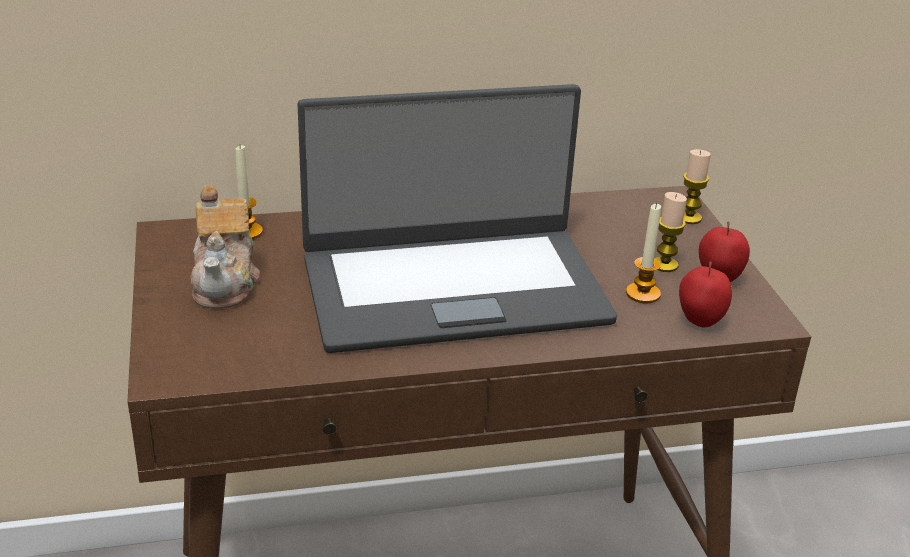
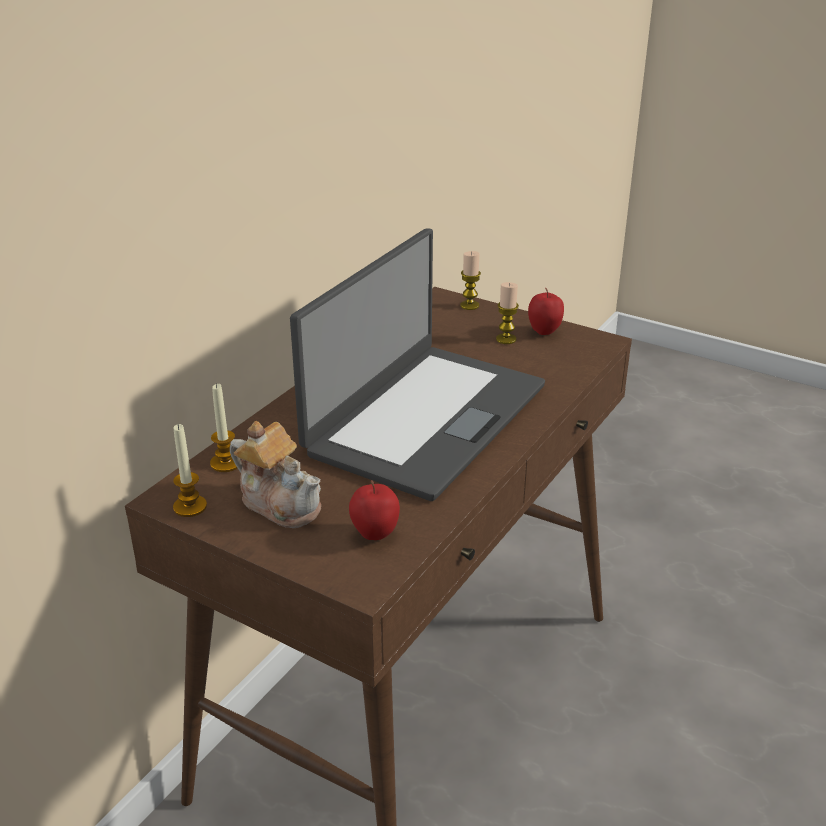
camera: 45 degrees left, 0 degrees up
candle [626,203,661,303] -> candle moved to [173,424,207,517]
apple [679,262,732,327] -> apple moved to [349,480,400,540]

